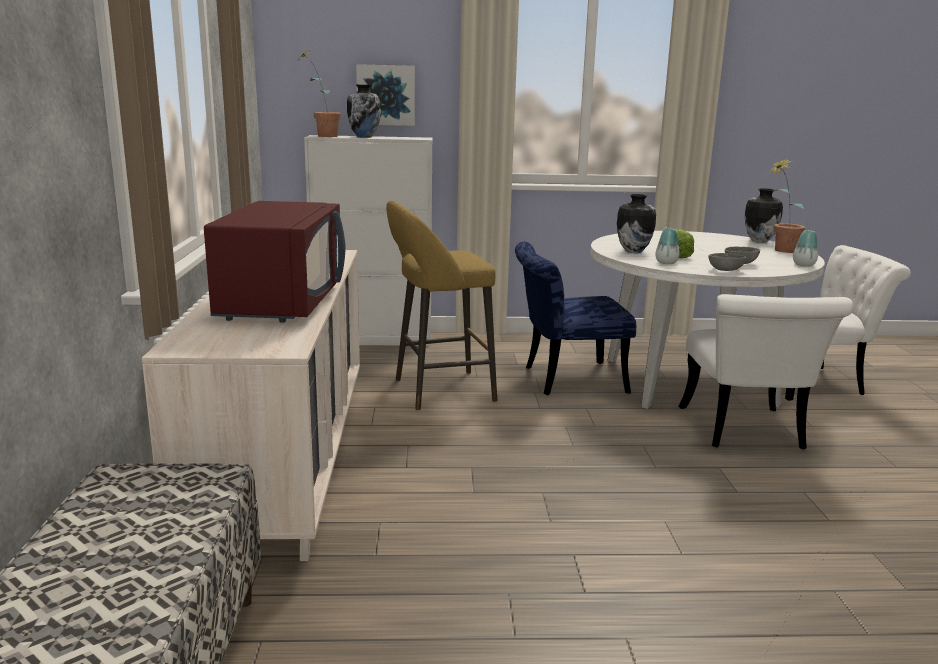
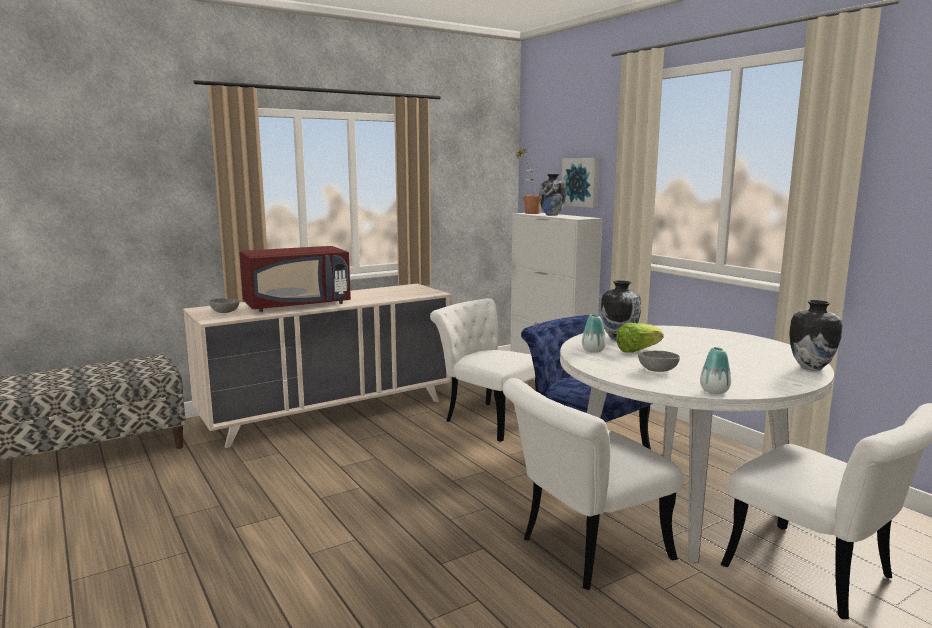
camera: 60 degrees right, 5 degrees down
yellow stool [386,201,497,410] -> white chair [430,298,537,442]
grey bowl [708,253,746,271] -> grey bowl moved to [209,298,239,313]
potted plant [768,158,805,253] -> none

